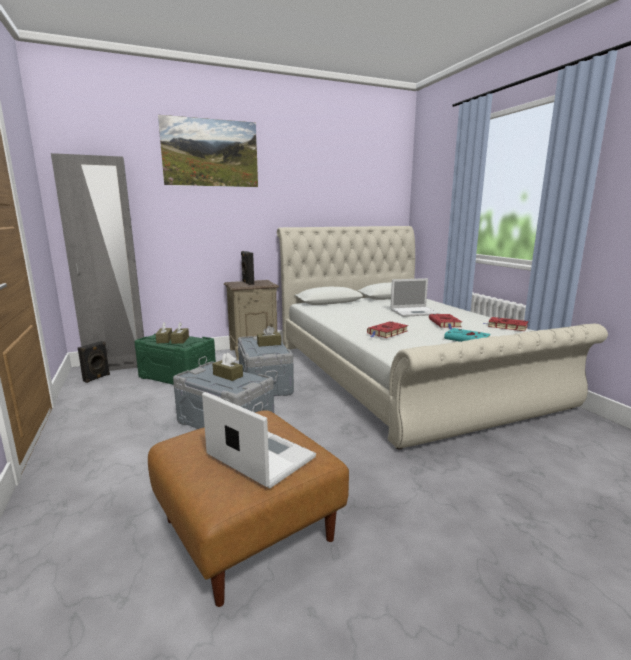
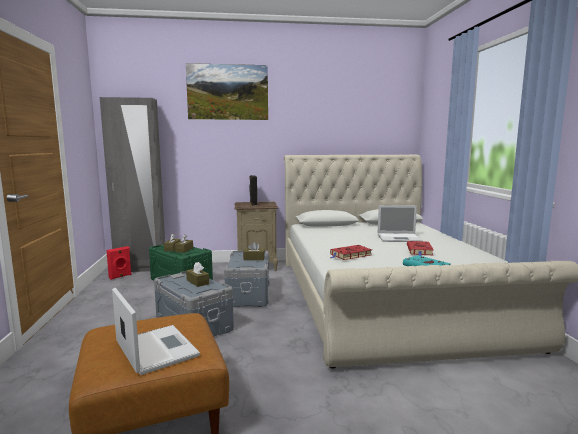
camera: 15 degrees right, 5 degrees down
black speaker [78,341,110,383] -> red speaker [106,246,132,280]
red book [483,317,528,331] -> none

